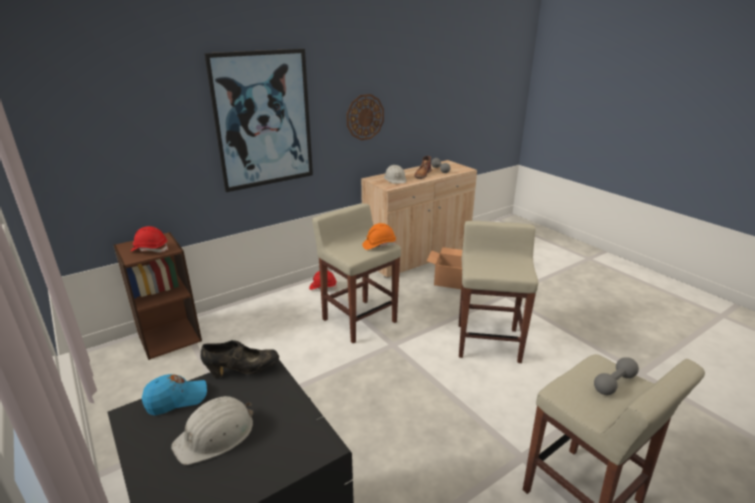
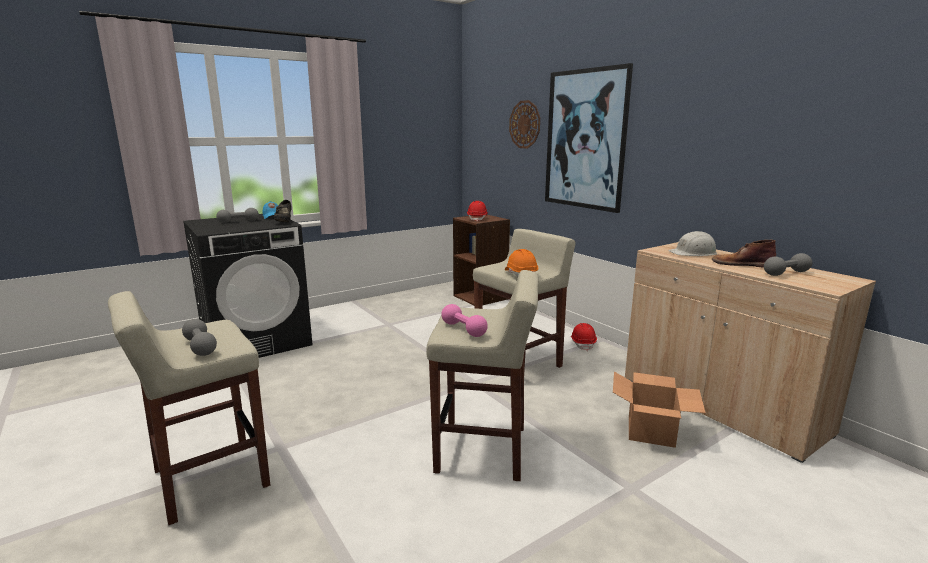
camera: 90 degrees right, 10 degrees down
white hard hat [171,396,253,465] -> grey dumbbell [216,208,259,223]
wall clock [346,94,384,141] -> wall clock moved to [509,100,540,148]
none -> pink dumbbell [441,304,488,337]

